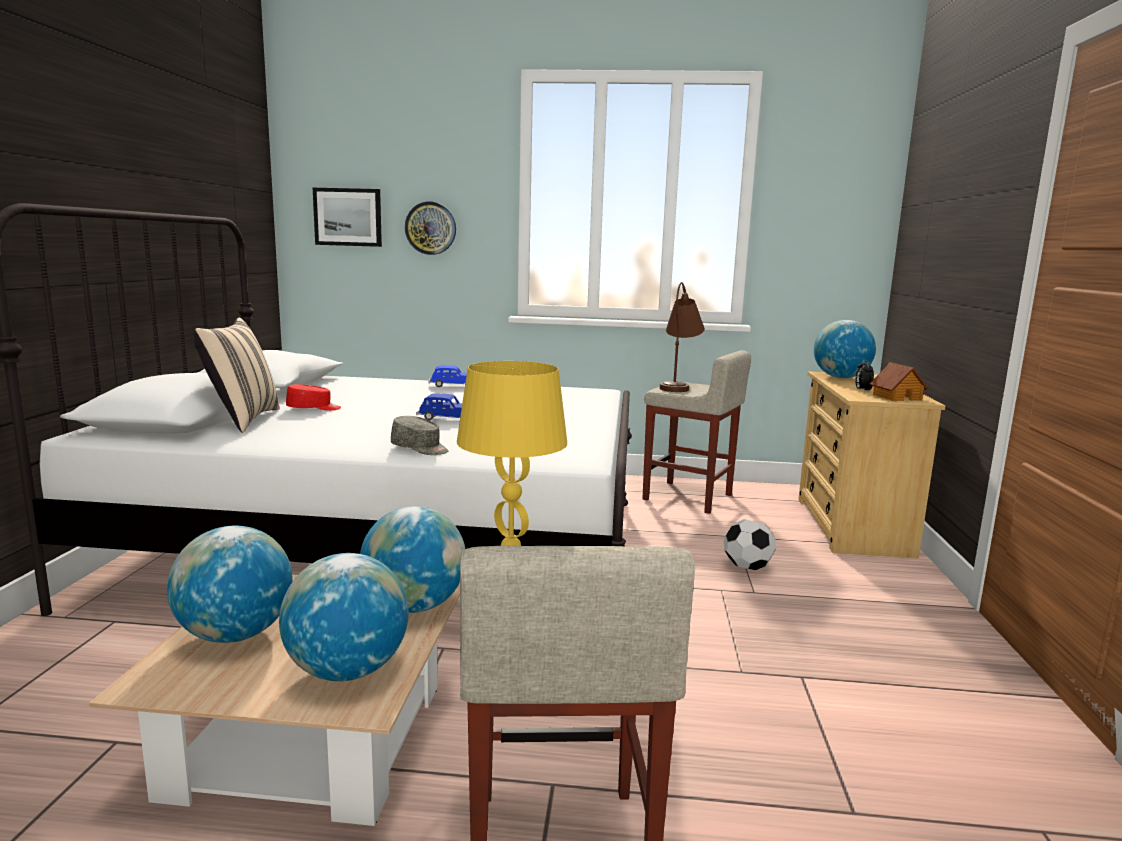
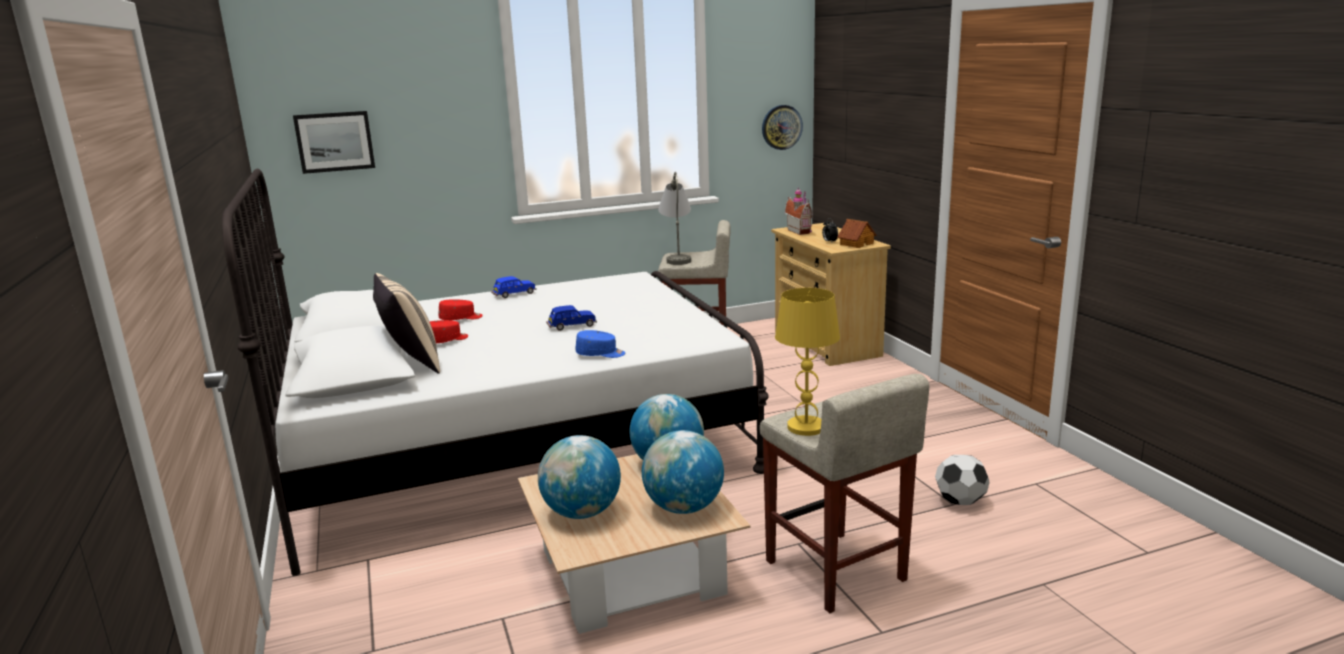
camera: 25 degrees left, 5 degrees up
grey cap [391,416,448,455] -> blue cap [576,330,626,358]
wall clock [405,201,456,255] -> wall clock moved to [762,105,803,150]
brown table lamp [660,282,705,392] -> grey table lamp [658,172,691,265]
football [724,519,776,570] -> football moved to [935,455,990,505]
globe [814,320,876,378] -> toy house [785,187,813,235]
none -> red cap [438,299,483,320]

